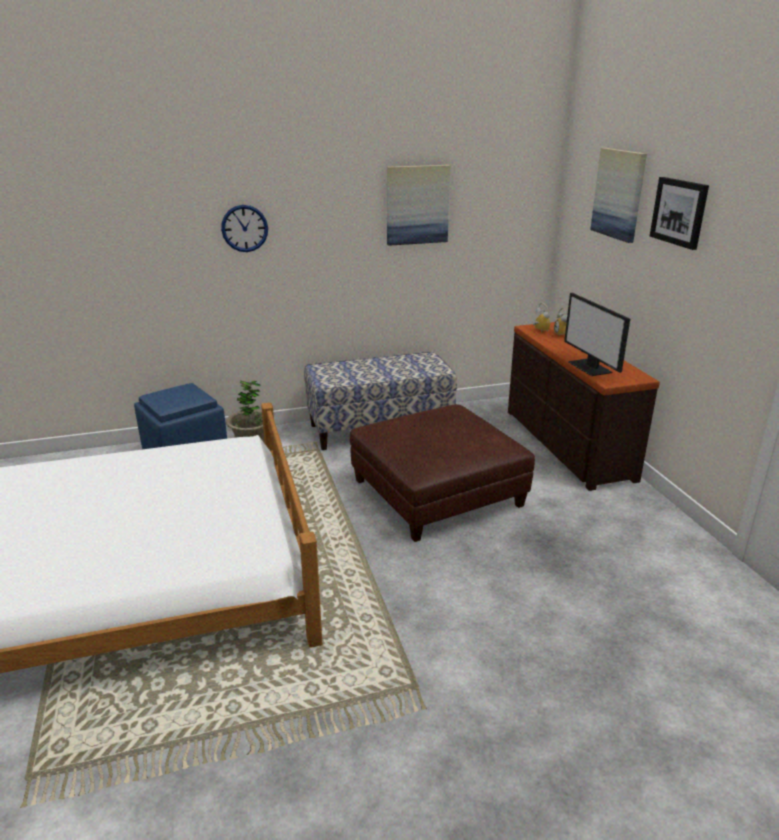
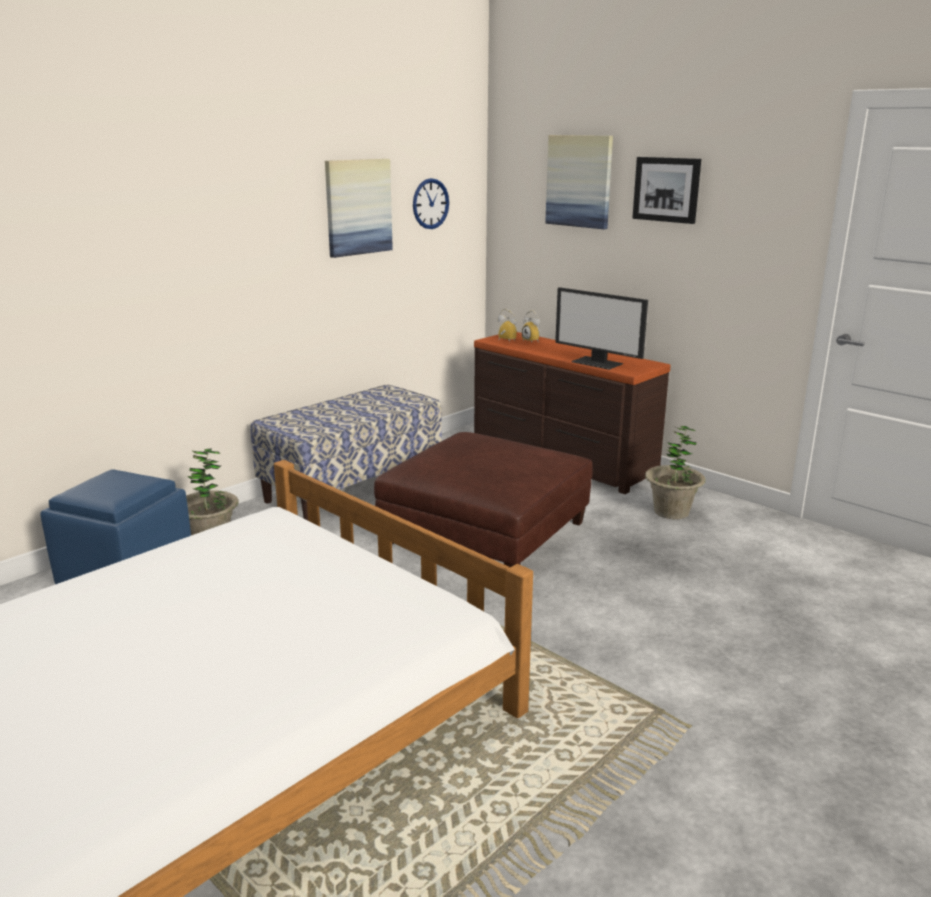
camera: 30 degrees left, 5 degrees down
wall clock [221,205,268,252] -> wall clock moved to [413,178,449,229]
none -> potted plant [645,426,706,519]

